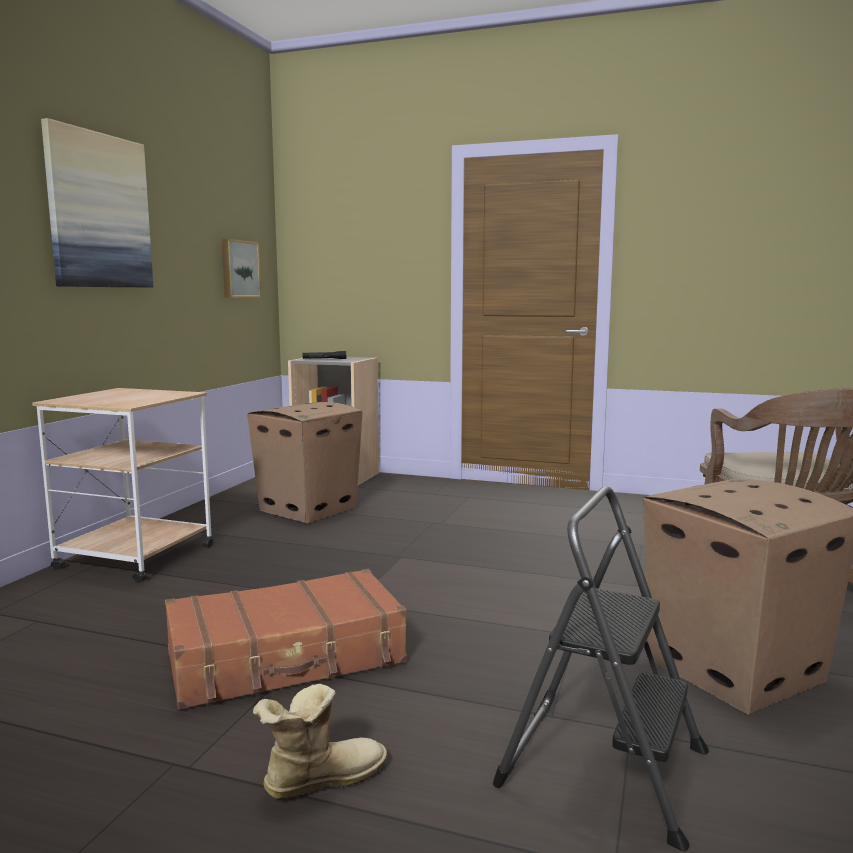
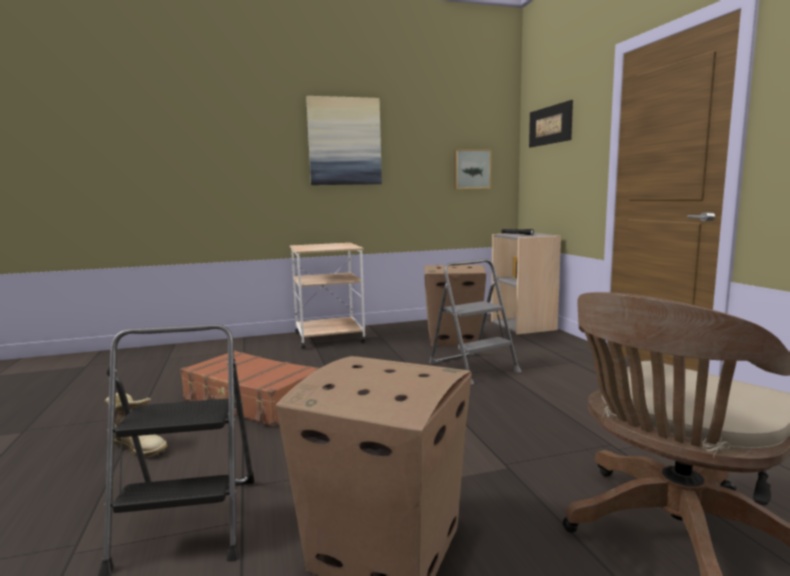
camera: 55 degrees right, 0 degrees up
none -> grey step ladder [429,259,522,385]
none -> picture [529,100,573,147]

